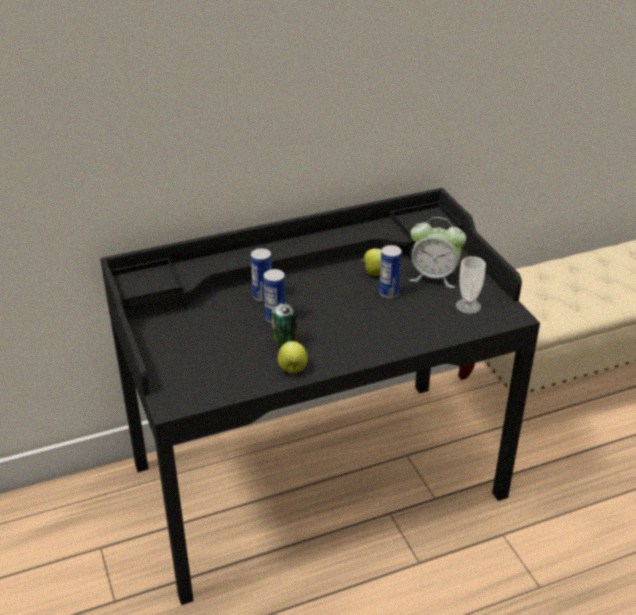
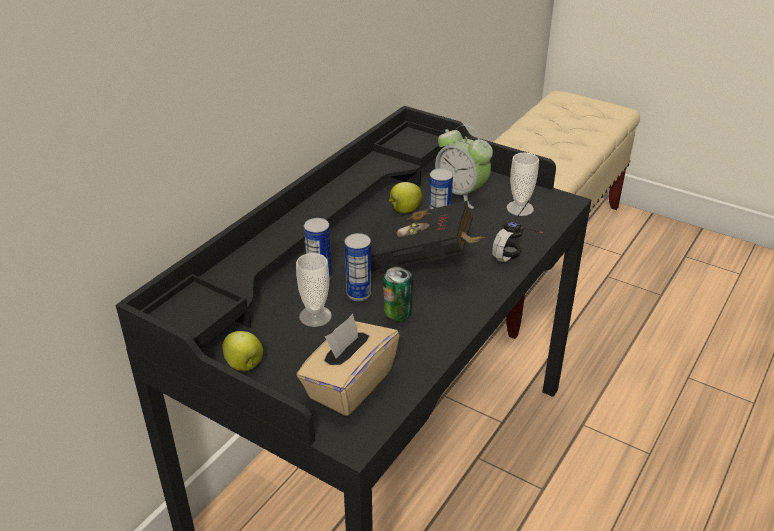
camera: 35 degrees left, 0 degrees up
apple [278,341,308,373] -> apple moved to [223,331,263,371]
alarm clock [410,217,466,288] -> alarm clock turned 60 degrees clockwise [435,125,493,209]
none -> cup [296,253,332,327]
none -> beige tissue box [296,314,400,416]
none -> black book [369,201,485,272]
none -> headphones [492,197,543,262]

